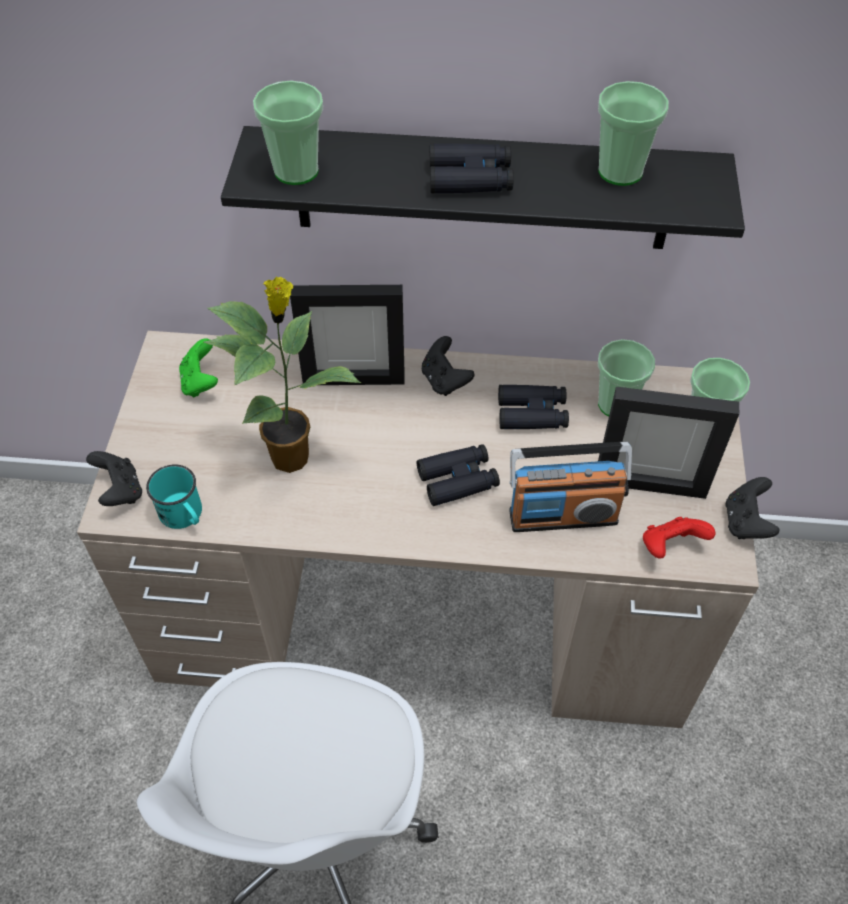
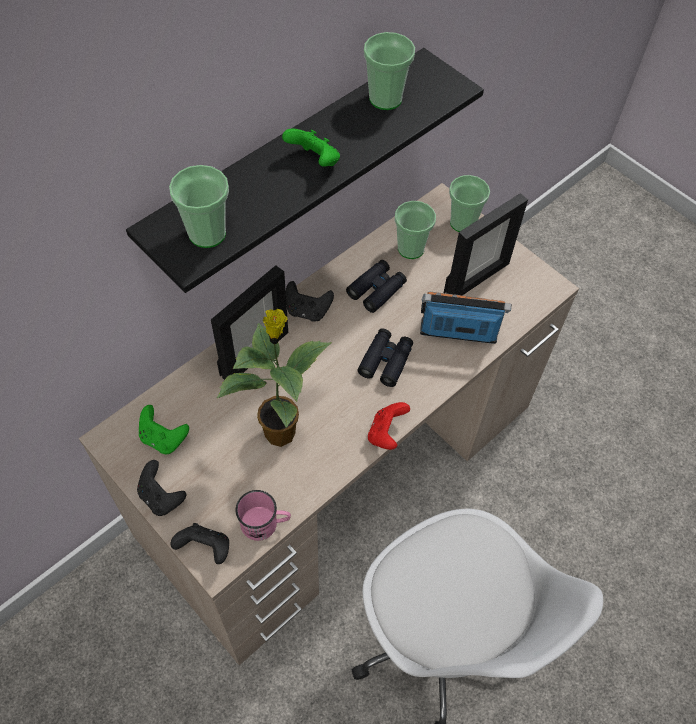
camera: 50 degrees left, 5 degrees up
turquoise mug [146,464,202,529] -> pink mug [235,490,291,541]
black binoculars [430,143,514,193] -> green game controller [282,129,340,167]
radio [509,442,632,532] -> radio turned 120 degrees counterclockwise [420,291,512,344]
red game controller [643,517,715,559] -> red game controller moved to [368,402,410,450]
black game controller [725,477,780,539] -> black game controller moved to [137,460,186,516]

